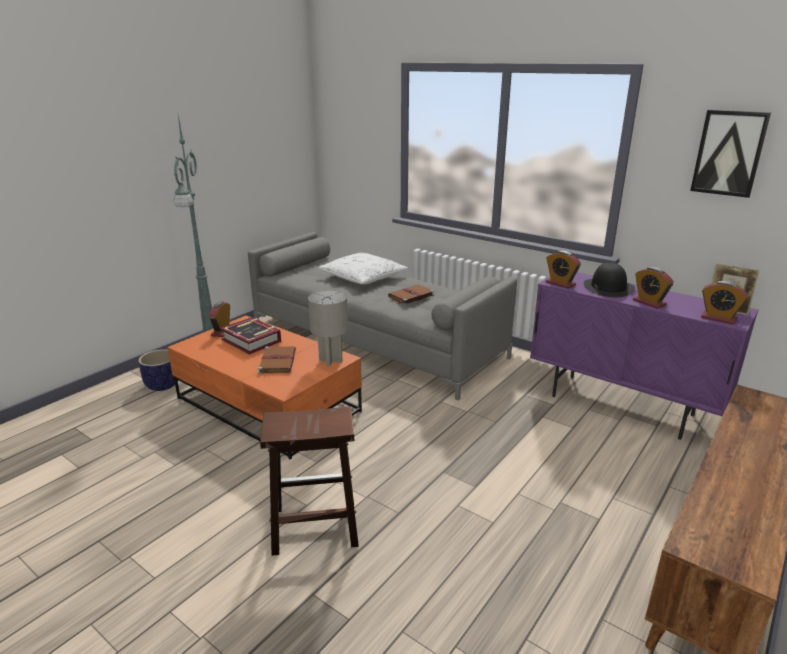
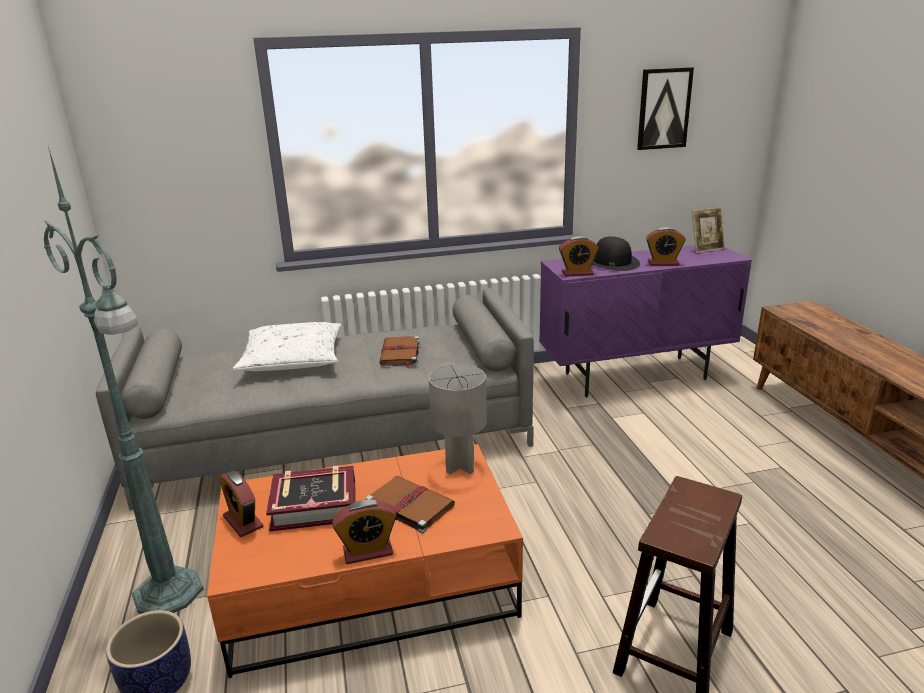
camera: 50 degrees left, 0 degrees up
alarm clock [701,281,748,325] -> alarm clock moved to [332,500,396,564]

